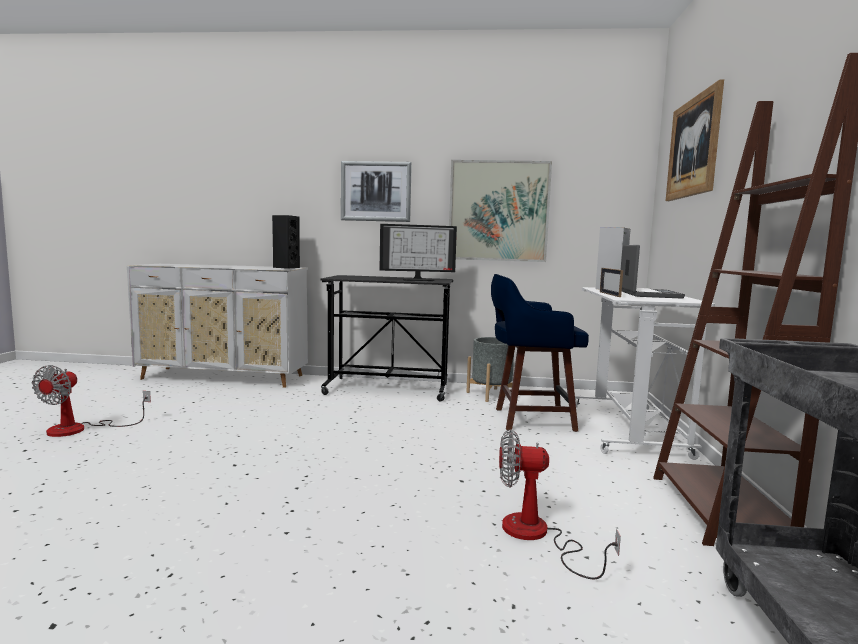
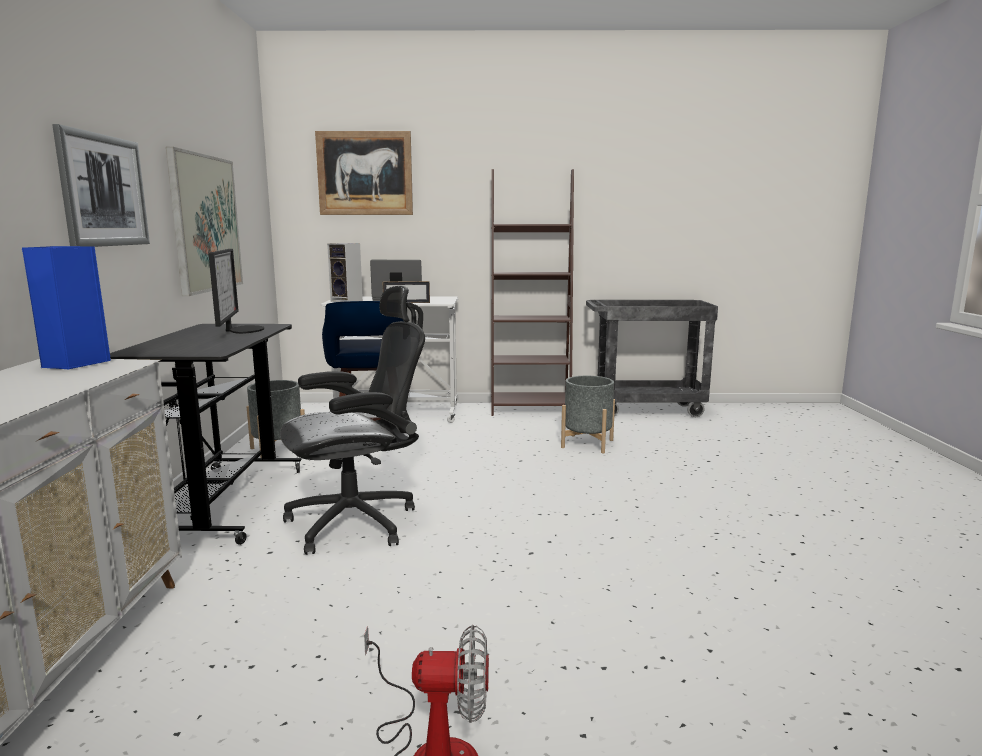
camera: 95 degrees left, 5 degrees up
black speaker [272,215,300,269] -> blue speaker [22,246,111,369]
fan [499,429,621,579] -> grey planter [561,376,615,453]
none -> office chair [280,286,425,555]

